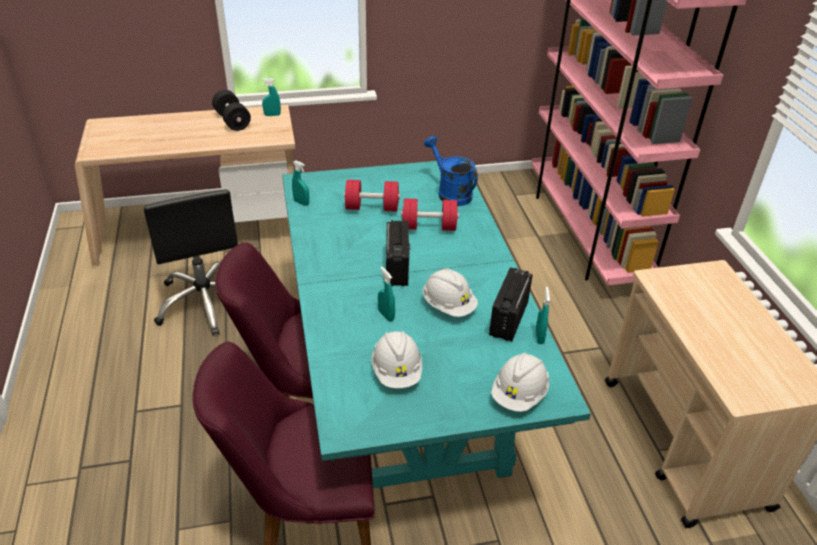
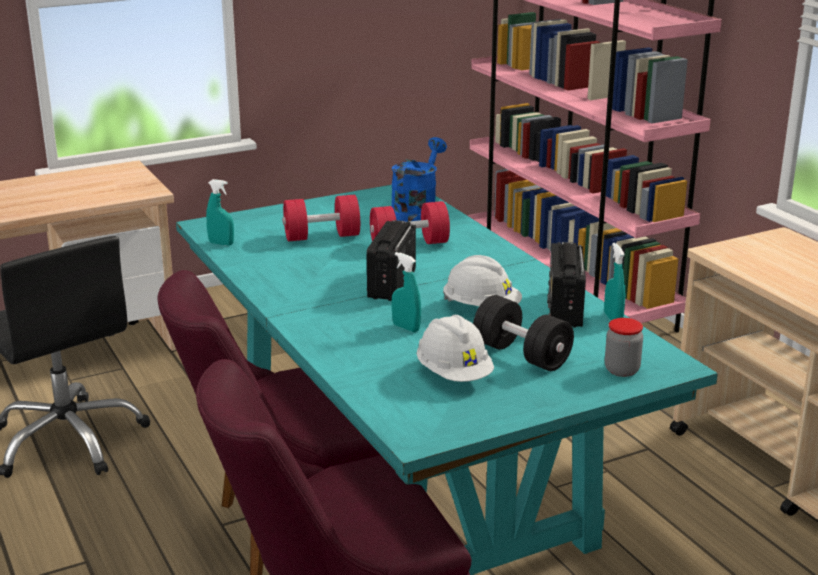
camera: 15 degrees left, 15 degrees down
black dumbbell [212,90,251,131] -> black dumbbell moved to [473,295,574,371]
turquoise spray bottle [262,78,281,116] -> none
radio [386,220,410,286] -> radio turned 150 degrees counterclockwise [367,220,416,301]
blue watering can [424,136,478,206] -> blue watering can turned 75 degrees clockwise [391,137,447,222]
white hard hat [491,353,550,412] -> jar [605,318,643,377]

